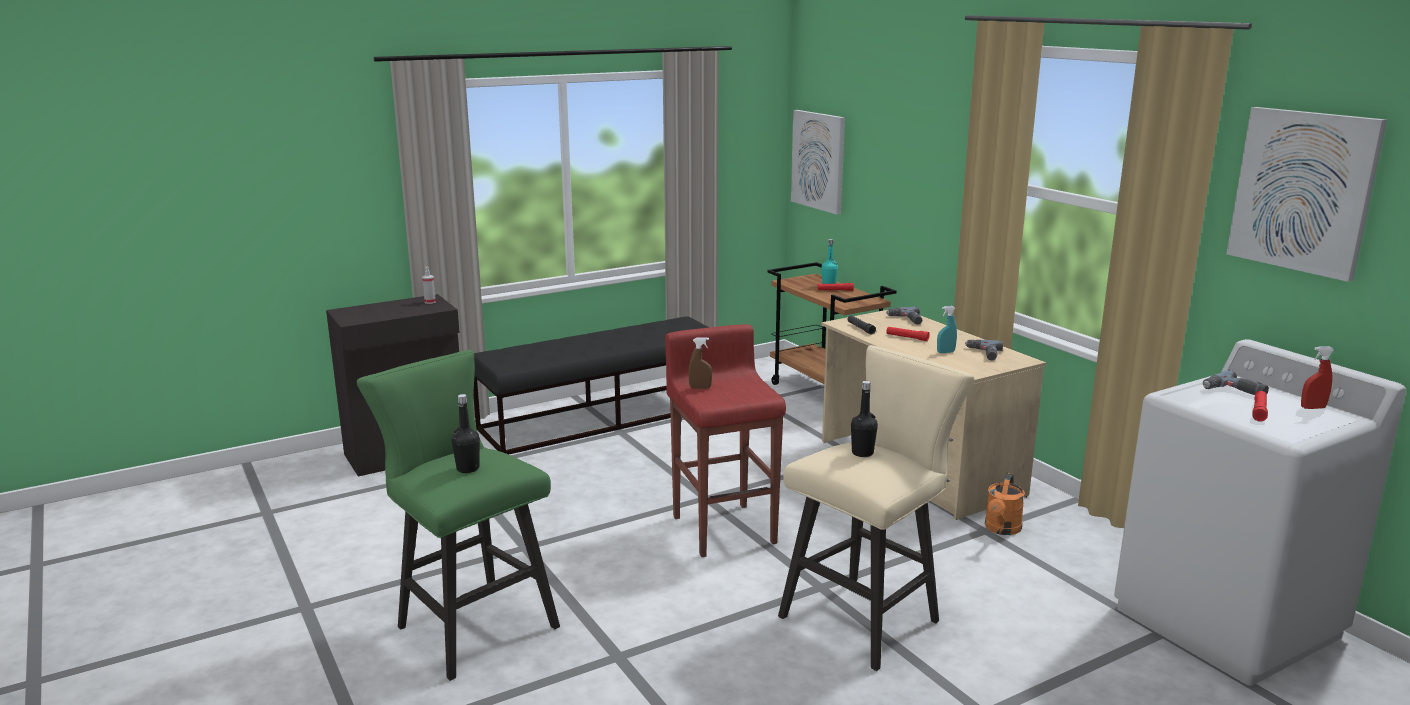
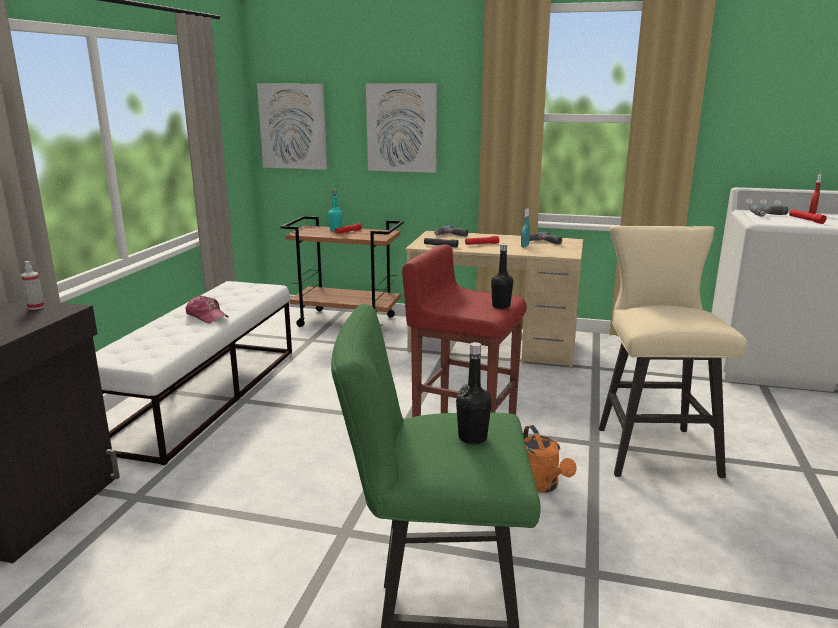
camera: 45 degrees left, 0 degrees up
black bench [473,316,709,454] -> white bench [95,281,292,465]
brown spray bottle [689,337,712,389] -> none
black bottle [851,381,878,457] -> black bottle moved to [491,244,513,309]
orange watering can [985,473,1025,535] -> orange watering can moved to [523,425,576,493]
picture [1226,107,1387,282] -> picture moved to [366,83,437,173]
none -> cap [185,295,229,324]

